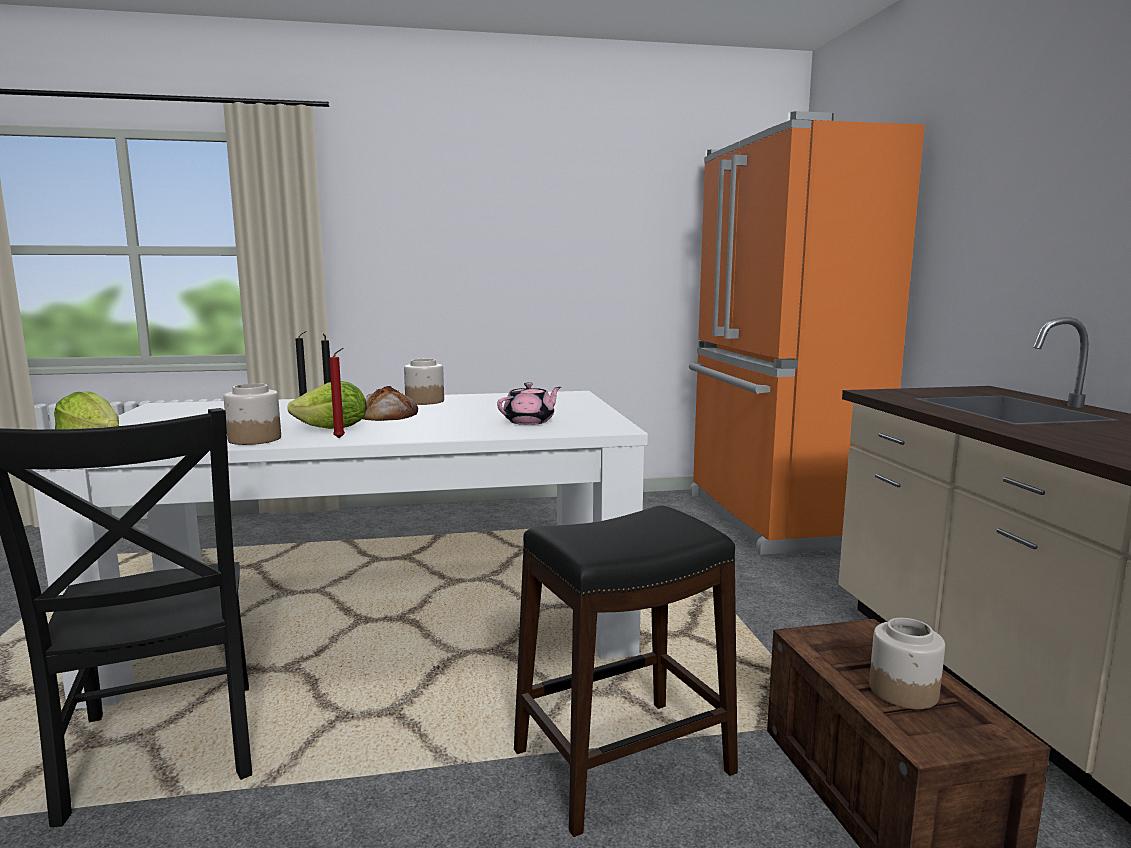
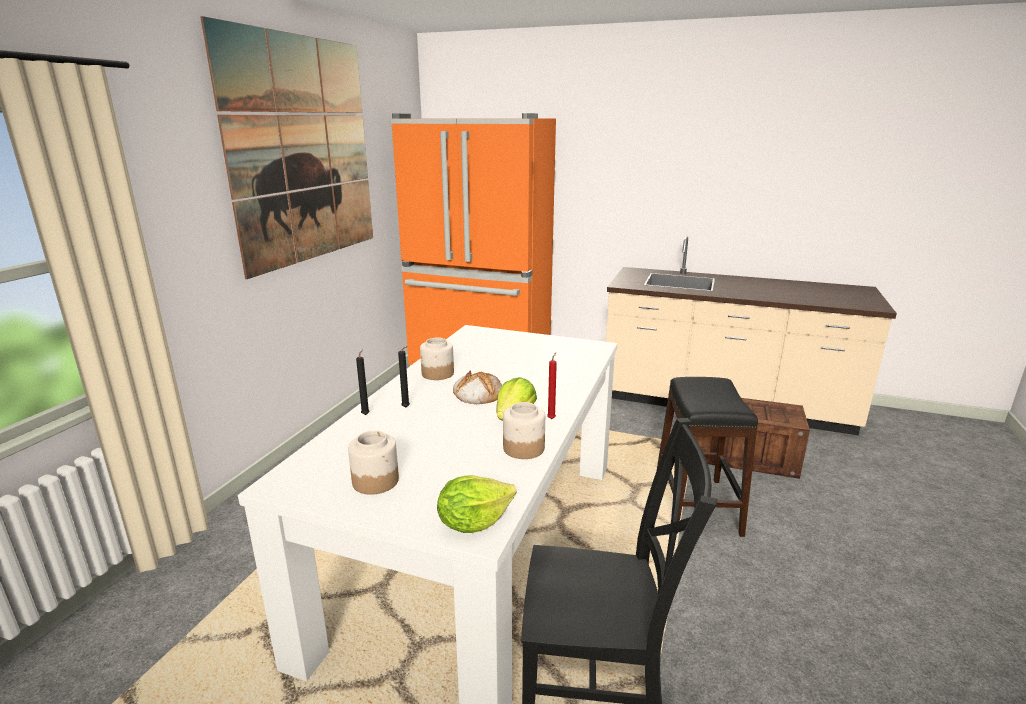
camera: 60 degrees left, 10 degrees up
pink teapot [497,382,561,425] -> none
jar [869,618,945,709] -> jar moved to [348,431,399,495]
none -> picture [200,16,373,279]

